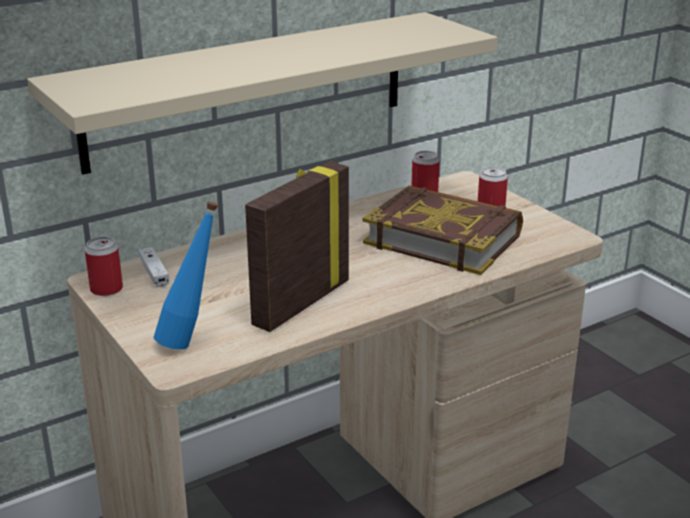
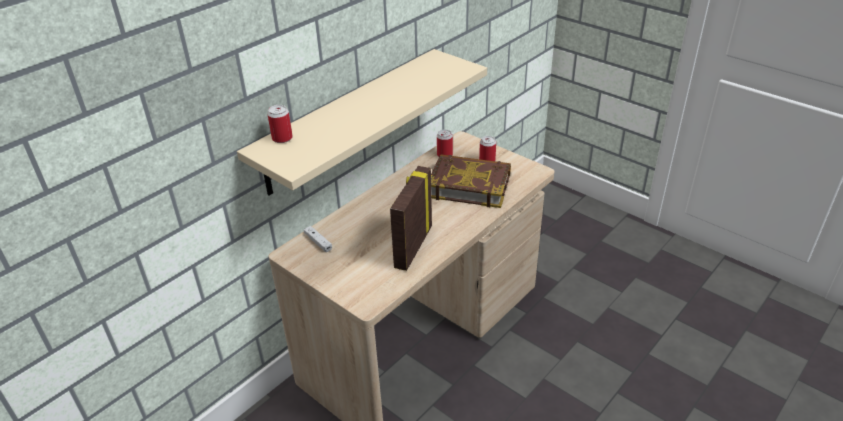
camera: 15 degrees left, 10 degrees up
can [85,236,123,296] -> can moved to [267,105,293,143]
blue bottle [154,201,218,350] -> none

